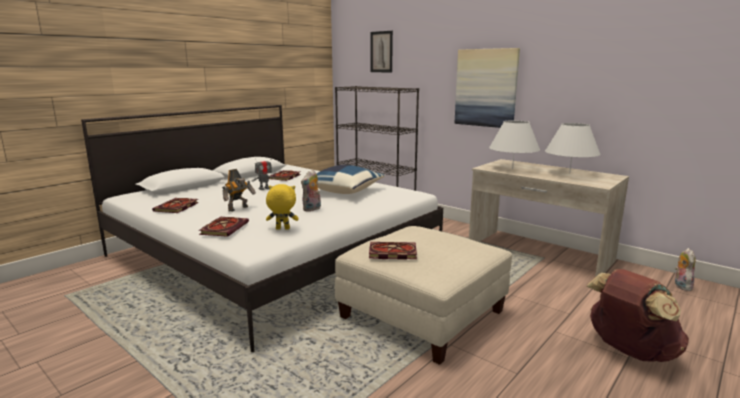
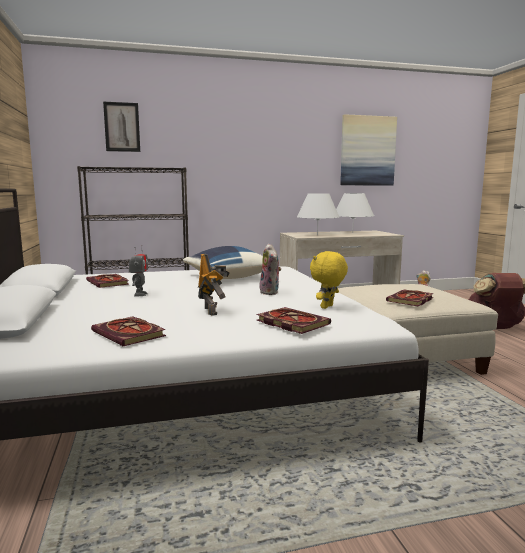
camera: 55 degrees left, 5 degrees down
picture [455,48,520,128] -> picture moved to [340,114,397,185]

